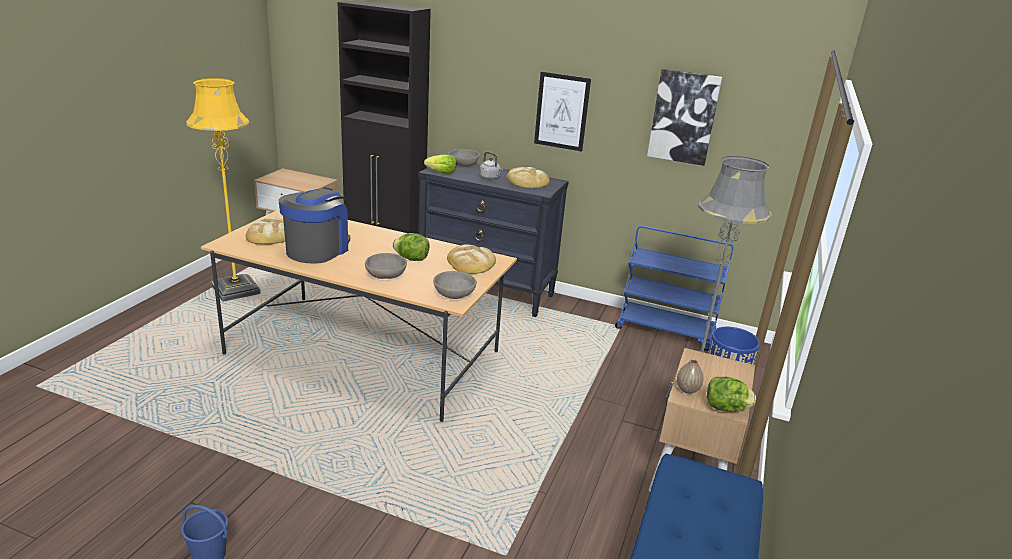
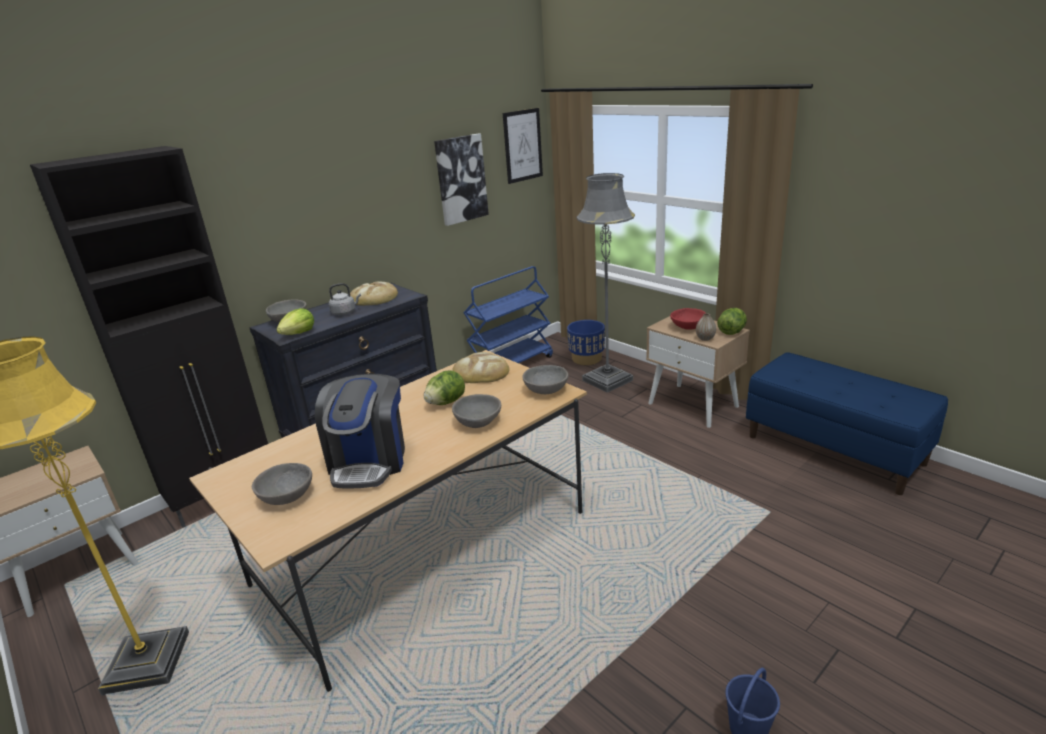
camera: 60 degrees left, 0 degrees up
bread [245,218,285,244] -> grey bowl [252,463,312,505]
coffee machine [279,188,350,264] -> coffee machine turned 135 degrees counterclockwise [315,374,405,489]
picture [534,72,591,152] -> picture moved to [503,108,543,184]
none -> red bowl [670,308,706,330]

